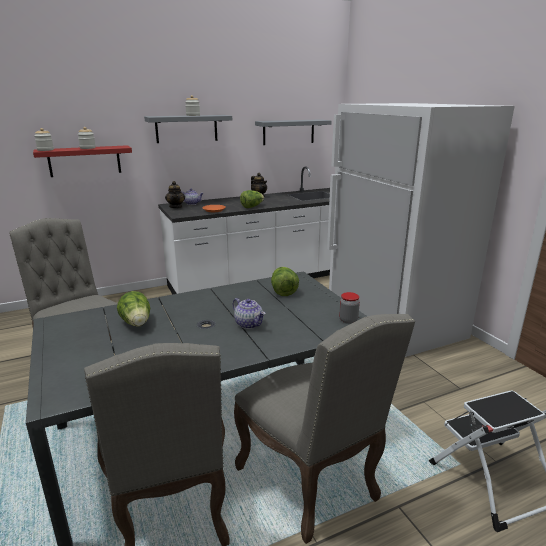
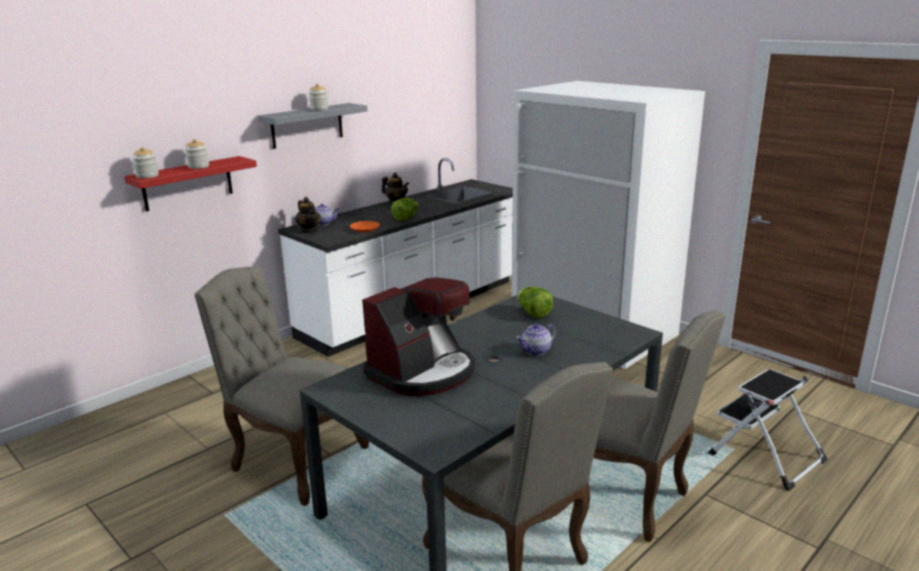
camera: 20 degrees left, 0 degrees up
lettuce [117,291,150,326] -> coffee machine [362,277,475,396]
teapot [233,298,265,329] -> teapot turned 120 degrees clockwise [516,324,556,355]
grey shelf [255,119,331,145] -> none
jar [339,292,360,324] -> none

